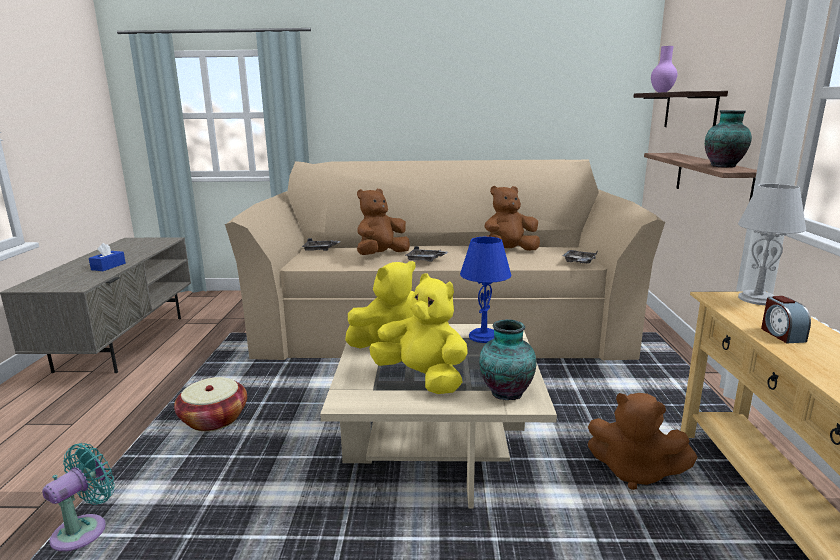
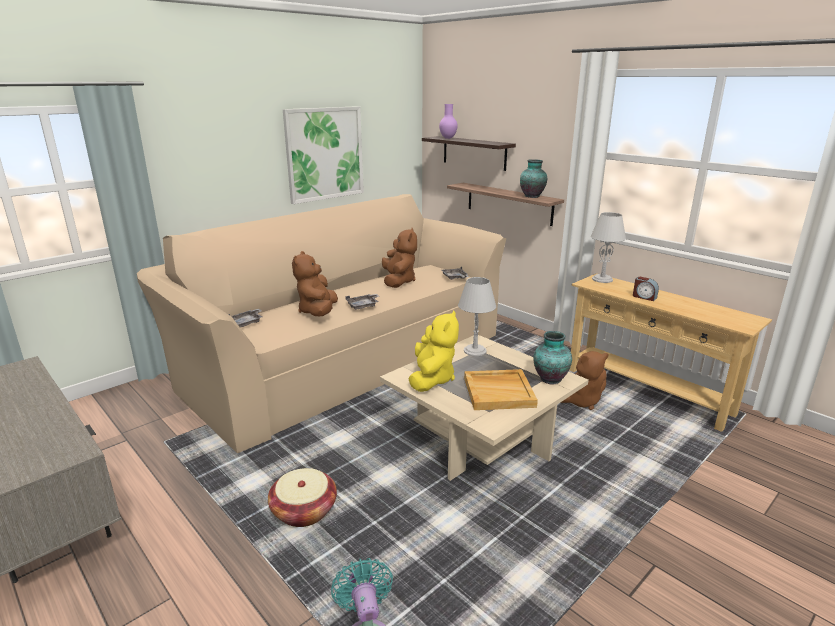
camera: 45 degrees left, 5 degrees up
blue tissue box [89,243,126,271] -> none
yellow plush toy [369,273,468,394] -> beige tray [464,369,538,410]
blue table lamp [460,237,511,343] -> grey table lamp [458,277,496,356]
brown plush toy [484,186,540,251] -> brown plush toy turned 150 degrees clockwise [382,228,417,288]
none -> picture [283,106,364,204]

